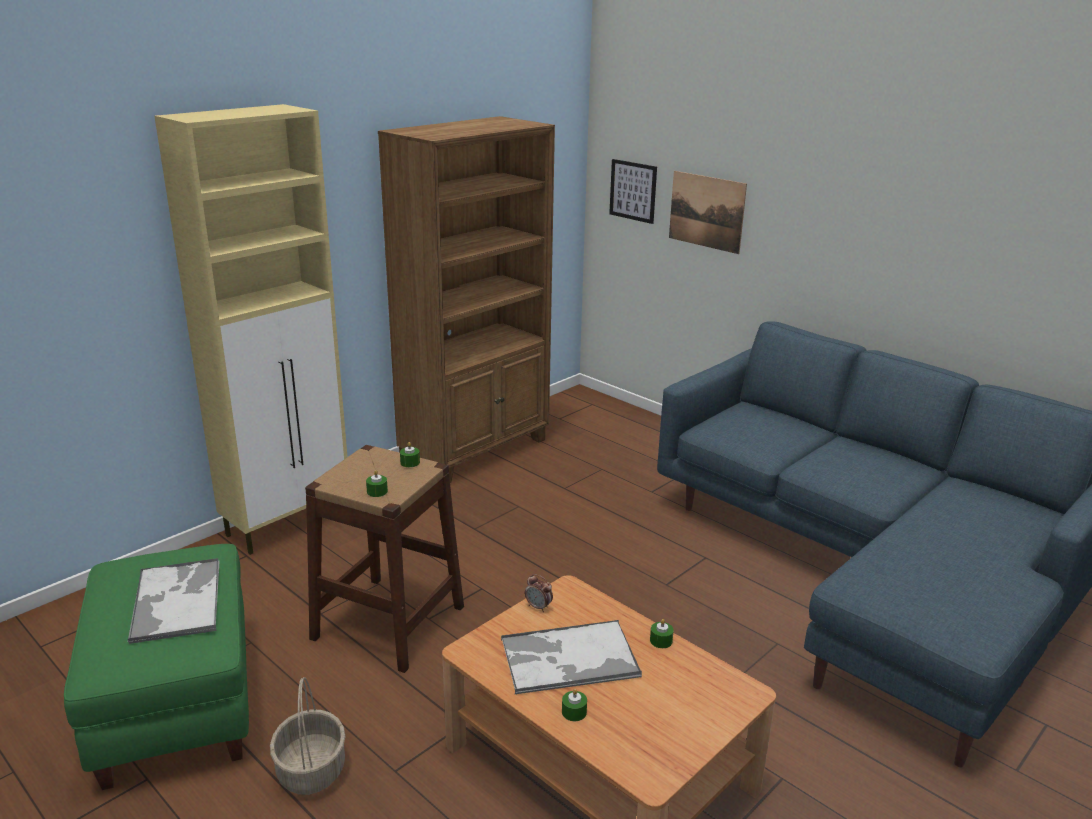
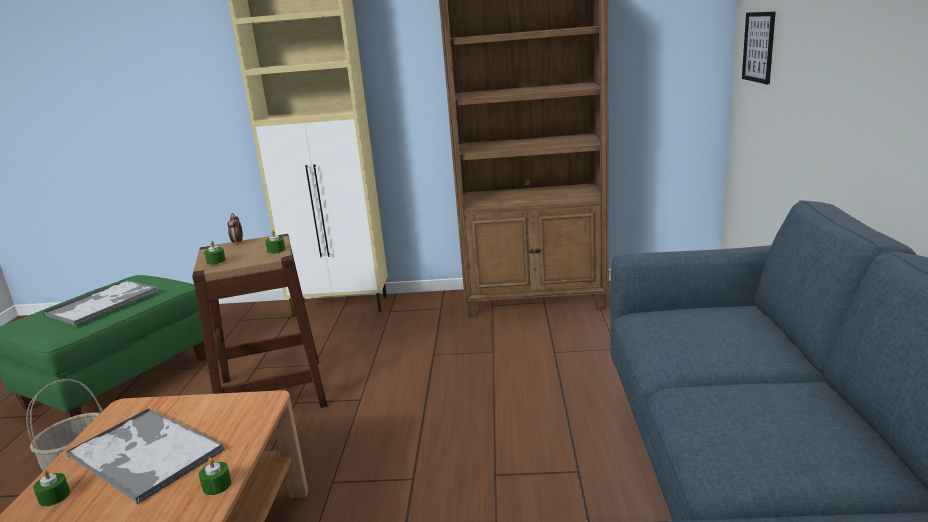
camera: 50 degrees right, 5 degrees down
alarm clock [525,574,553,612] -> alarm clock moved to [227,213,243,245]
picture [669,171,747,254] -> none

